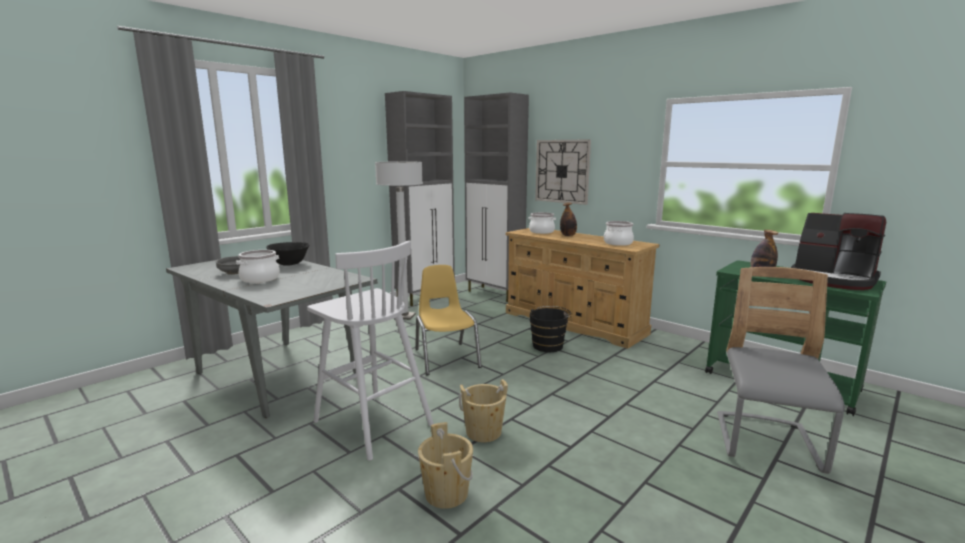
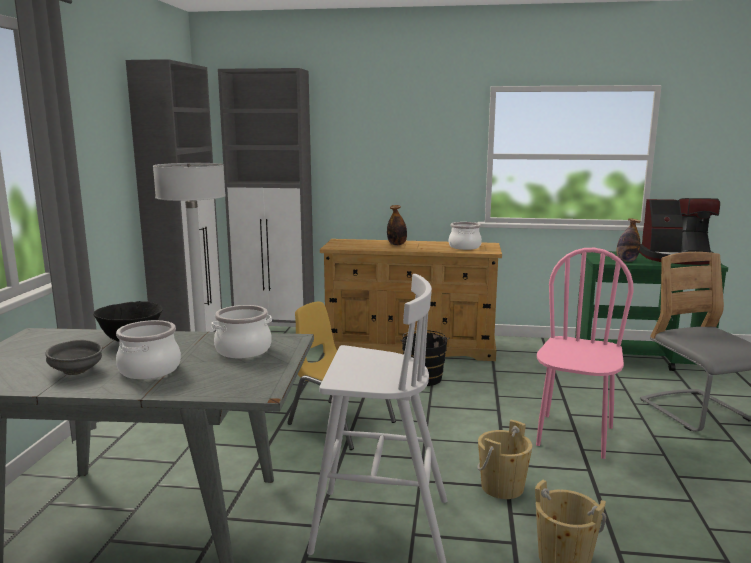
camera: 35 degrees left, 0 degrees up
cooking pot [528,212,556,234] -> cooking pot moved to [211,305,272,358]
wall clock [535,139,591,205] -> none
none -> pink chair [536,248,633,459]

